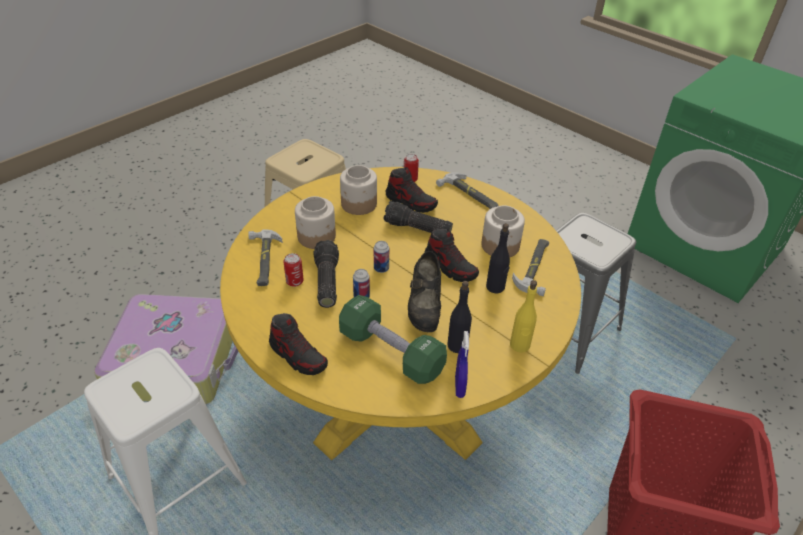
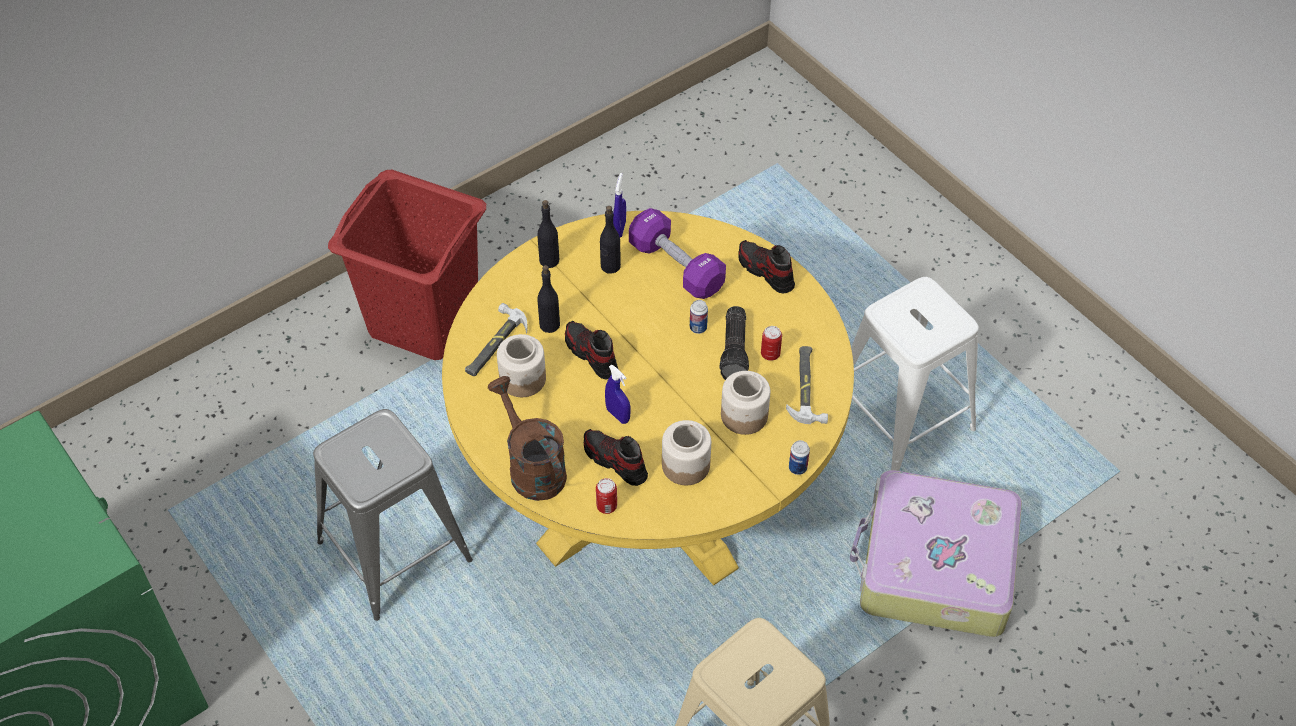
camera: 170 degrees left, 10 degrees up
green dumbbell [339,295,447,384] -> purple dumbbell [629,208,726,299]
can [374,241,389,273] -> can moved to [789,440,810,475]
flashlight [384,201,453,233] -> blue spray bottle [605,365,630,424]
black shoe [408,251,441,333] -> none
hammer [436,172,499,209] -> brown watering can [488,376,567,501]
yellow bottle [510,280,537,353] -> black bottle [537,200,559,268]

